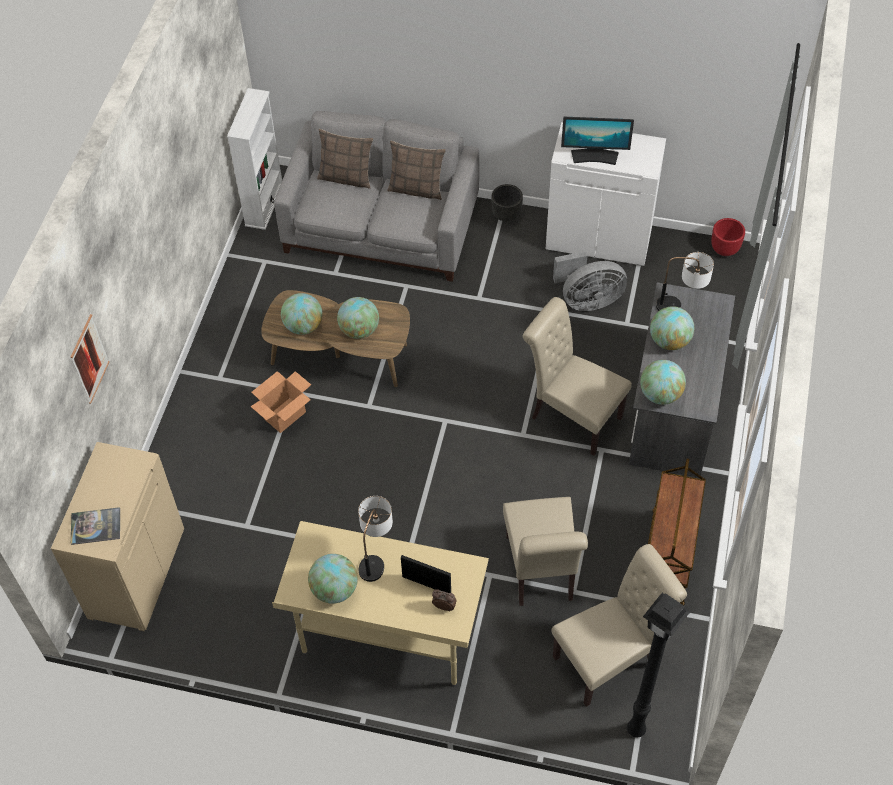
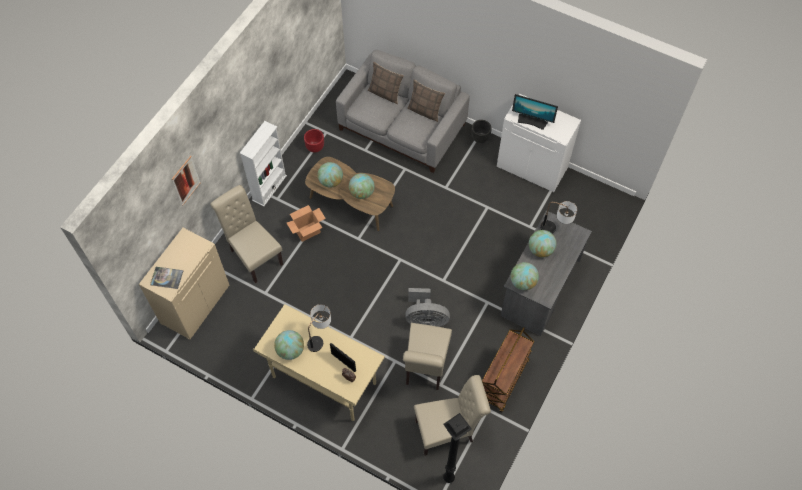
camera: 15 degrees right, 5 degrees up
white bookcase [227,88,282,230] -> white bookcase moved to [240,121,287,206]
beige chair [523,297,632,456] -> beige chair moved to [211,185,283,284]
grey fan [553,251,627,311] -> grey fan moved to [405,288,450,327]
red planter [711,218,745,256] -> red planter moved to [304,129,324,153]

